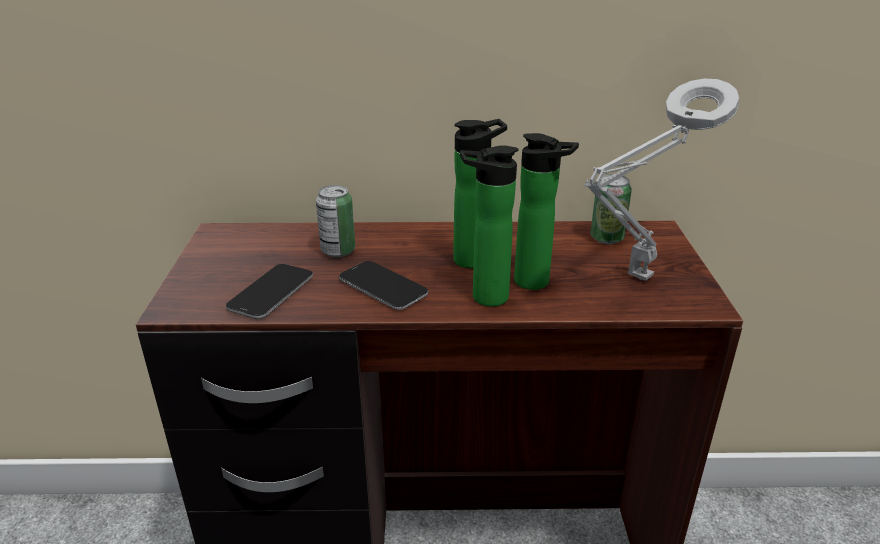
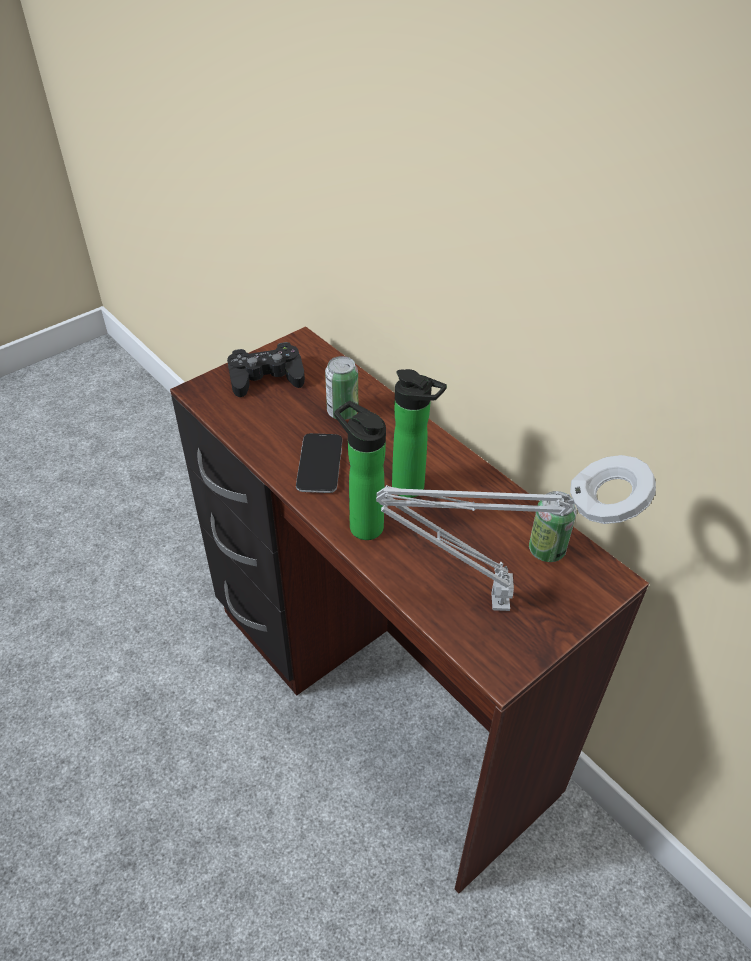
camera: 50 degrees right, 15 degrees up
phone [226,264,313,319] -> none
bottle [514,133,579,290] -> none
none -> black game controller [227,342,305,397]

